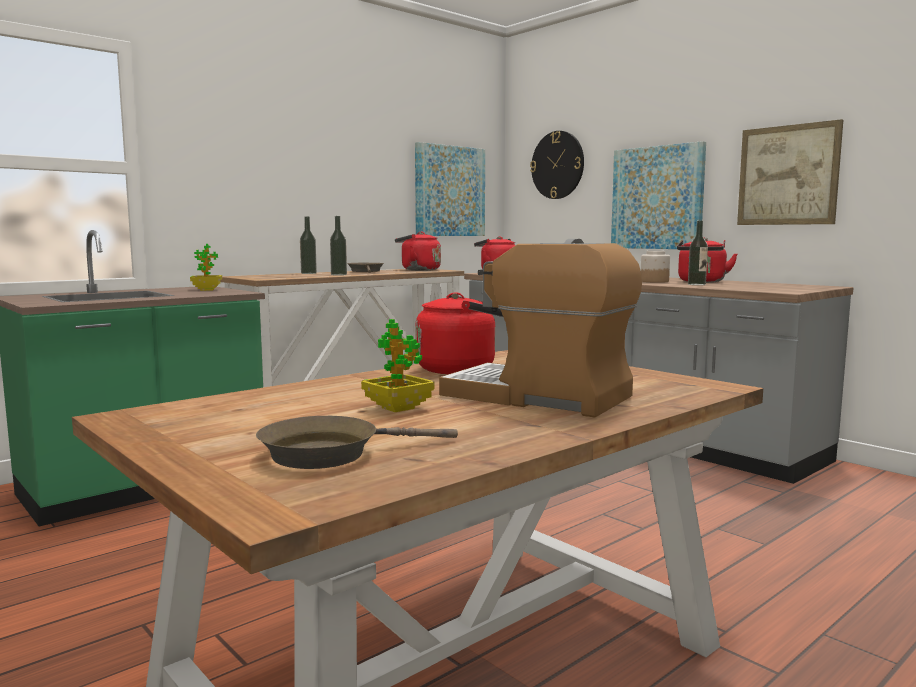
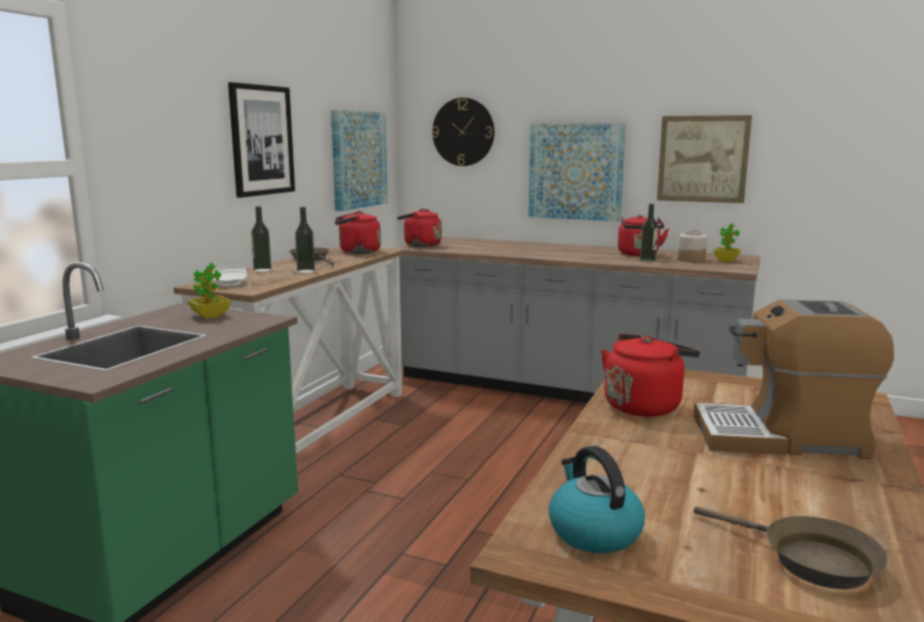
camera: 25 degrees left, 5 degrees up
brown frying pan [256,416,458,469] -> brown frying pan turned 90 degrees counterclockwise [694,506,888,589]
potted plant [361,319,435,412] -> potted plant moved to [714,223,741,262]
jar [641,251,670,283] -> jar moved to [678,230,707,262]
none -> white plate [212,265,247,287]
none -> picture [228,82,295,198]
none -> kettle [549,446,645,553]

